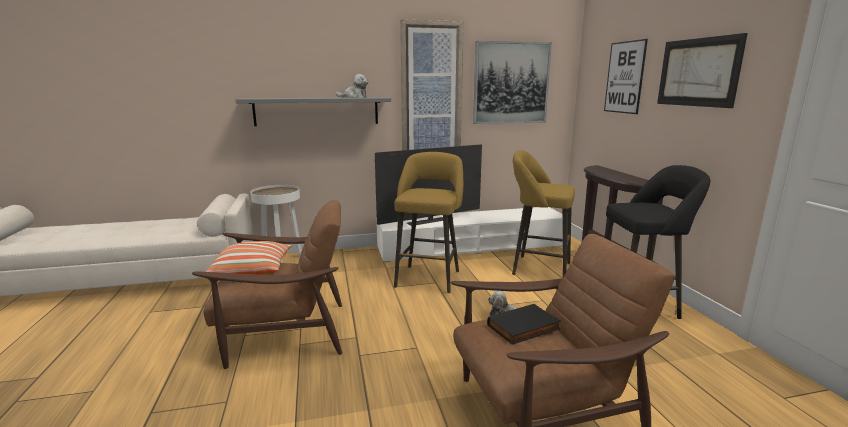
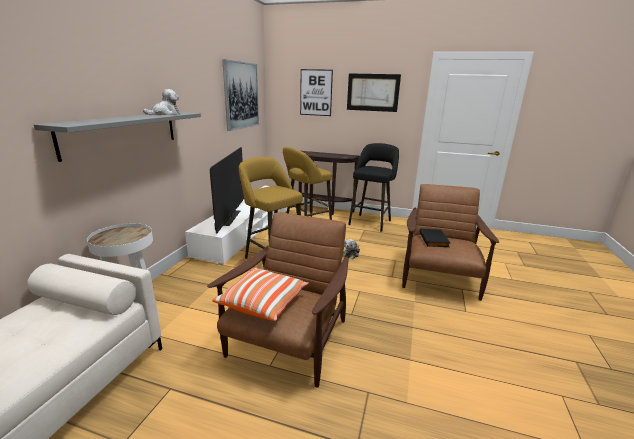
camera: 60 degrees left, 5 degrees up
picture [400,19,464,150] -> none

